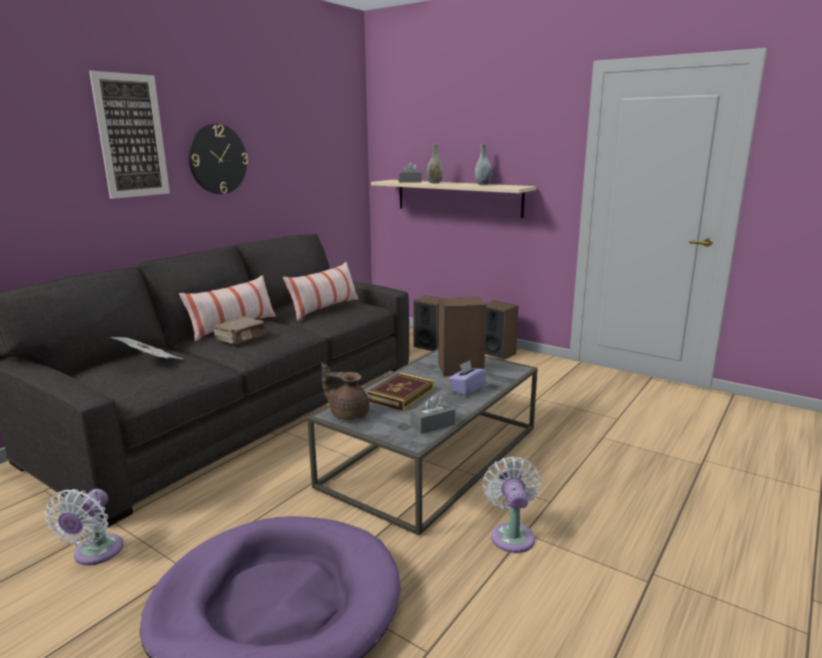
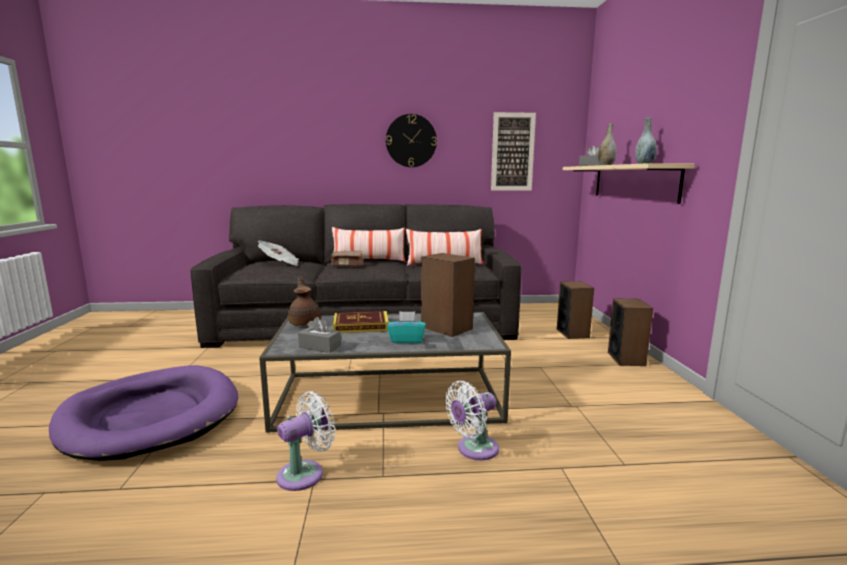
camera: 50 degrees right, 5 degrees down
white fan [45,489,123,565] -> white fan moved to [445,381,499,460]
picture [89,70,170,199] -> picture moved to [491,112,536,191]
purple tissue box [448,361,487,396] -> turquoise tissue box [387,311,426,343]

